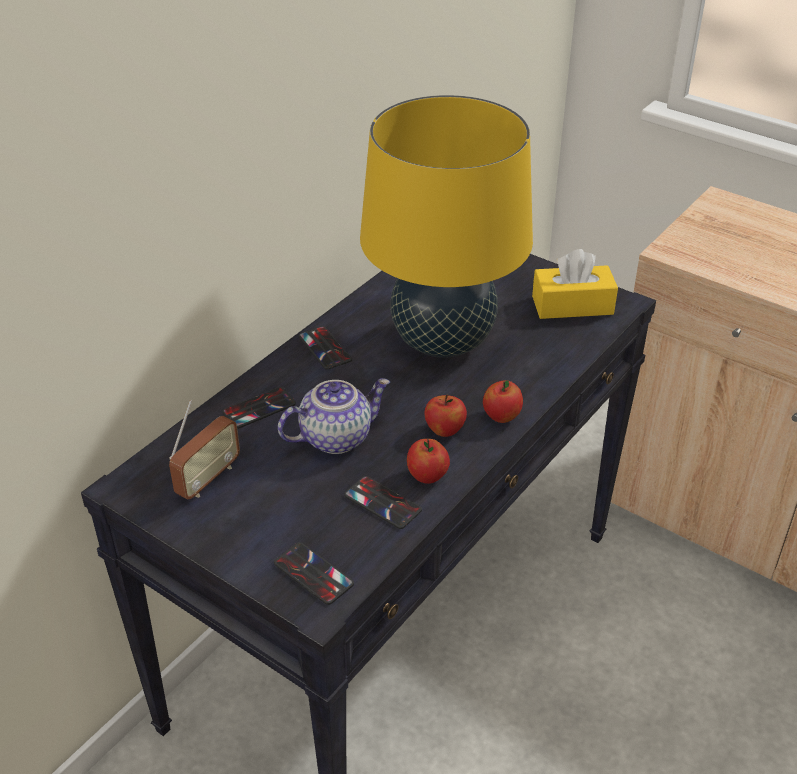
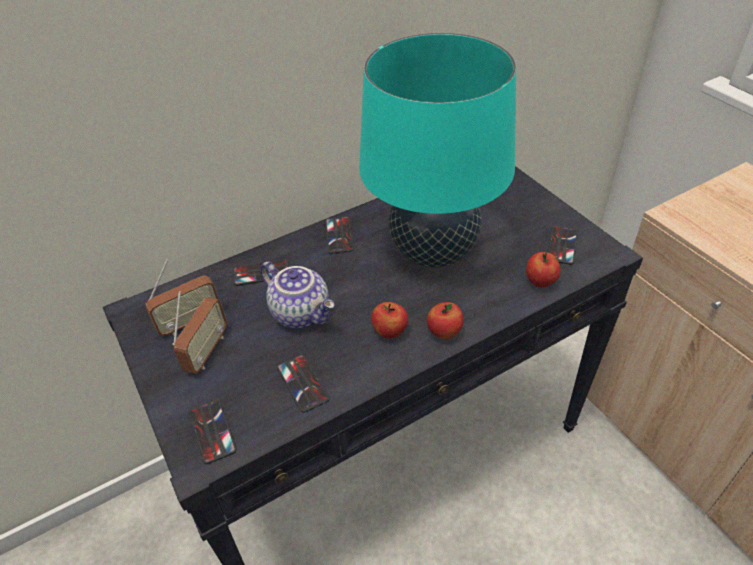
camera: 25 degrees right, 5 degrees up
teapot [278,378,390,454] -> teapot turned 45 degrees clockwise [260,262,334,328]
yellow table lamp [360,95,533,358] -> turquoise table lamp [359,33,516,268]
apple [407,439,450,484] -> apple moved to [526,252,561,287]
yellow tissue box [532,249,618,319] -> phone [547,225,578,265]
none -> radio [172,292,227,374]

